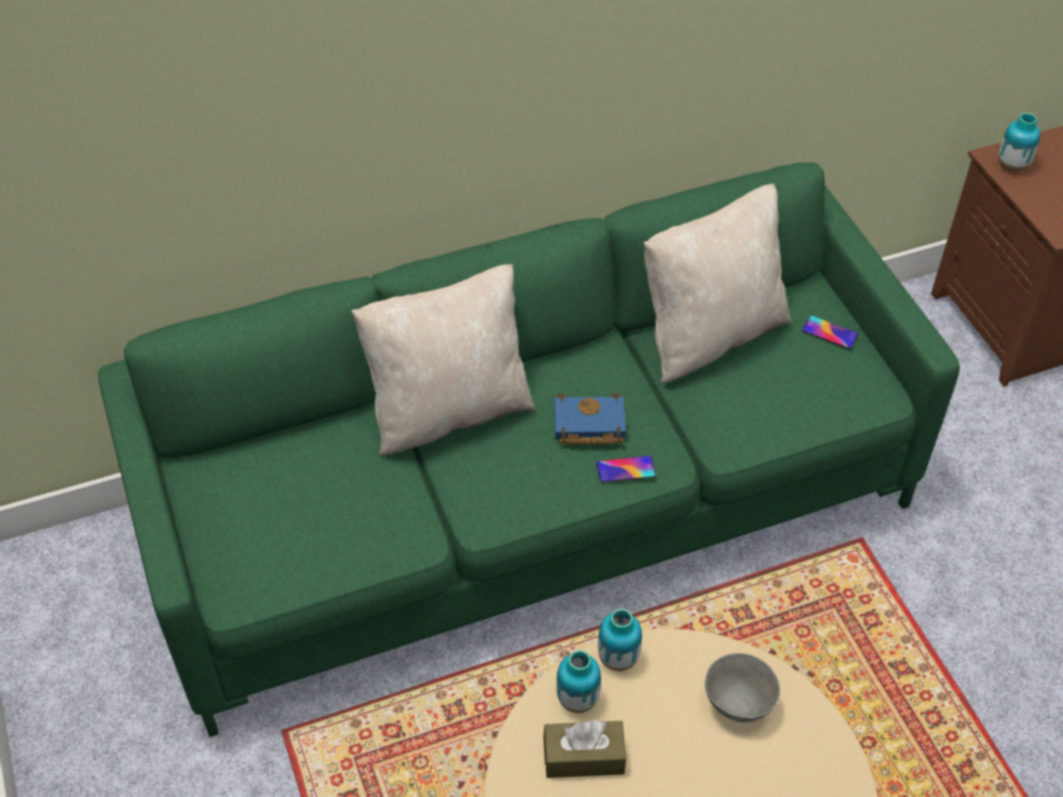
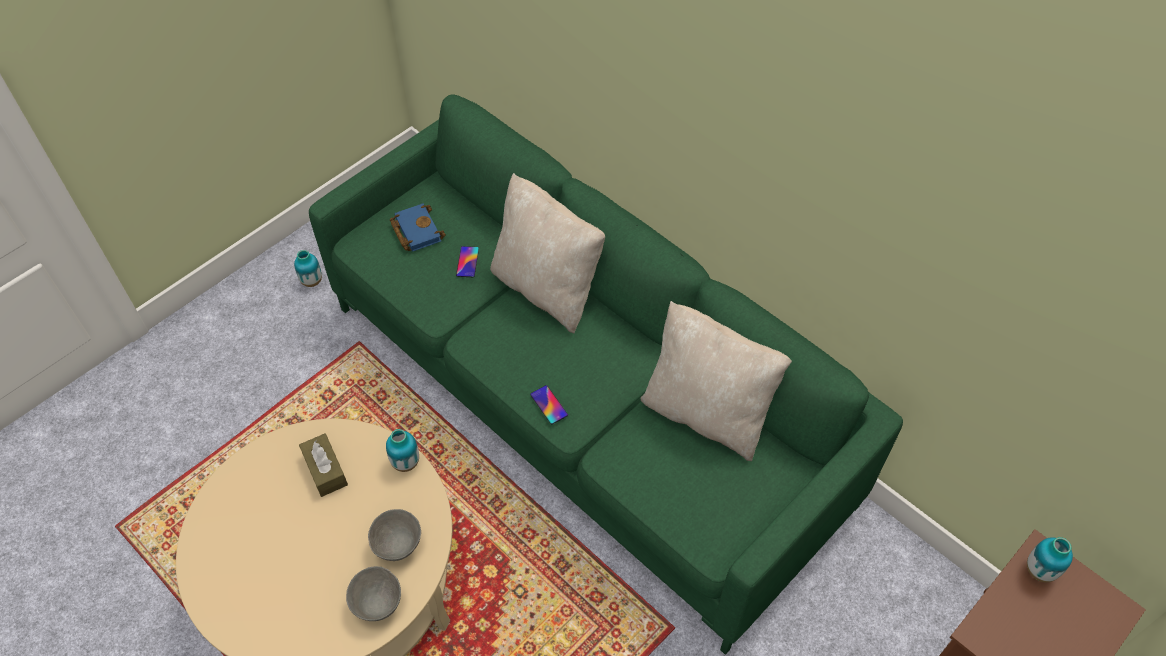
camera: 65 degrees right, 5 degrees up
blue book [554,393,626,445] -> blue book moved to [390,203,446,252]
vase [556,650,601,713] -> vase moved to [294,250,322,287]
phone [802,316,859,349] -> phone moved to [456,246,479,277]
none -> grey bowl [346,566,401,621]

